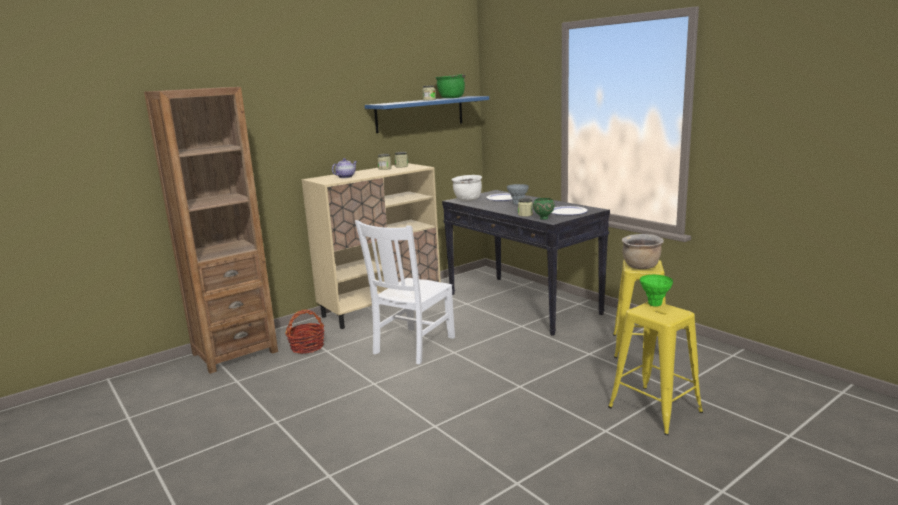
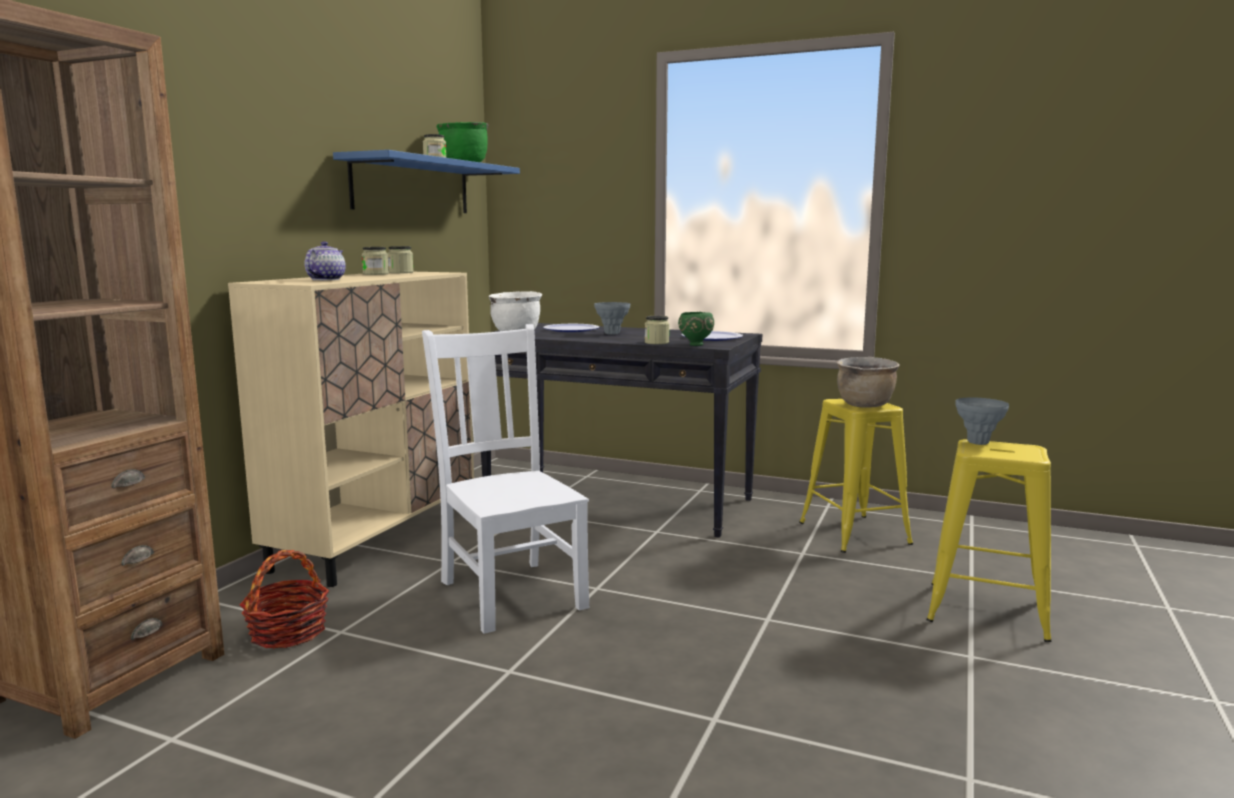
camera: 30 degrees left, 5 degrees down
white chair [355,220,455,364] -> white chair turned 150 degrees clockwise [422,324,589,634]
green vase [640,275,673,307] -> grey vase [955,397,1009,445]

